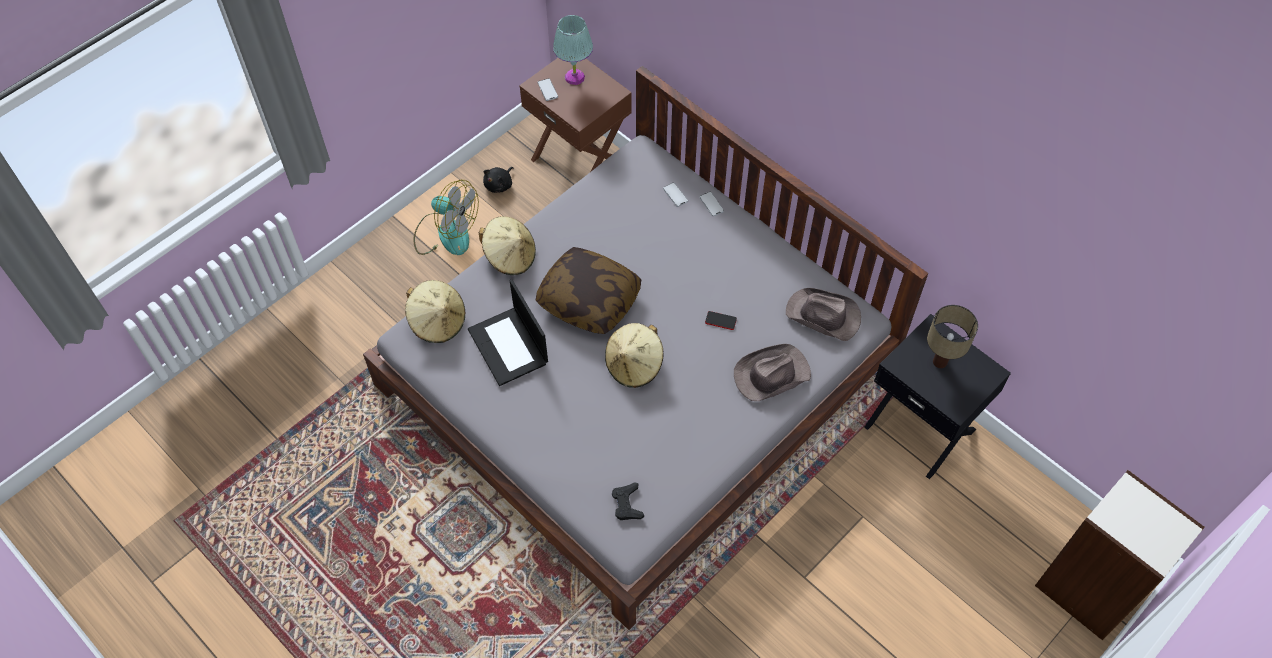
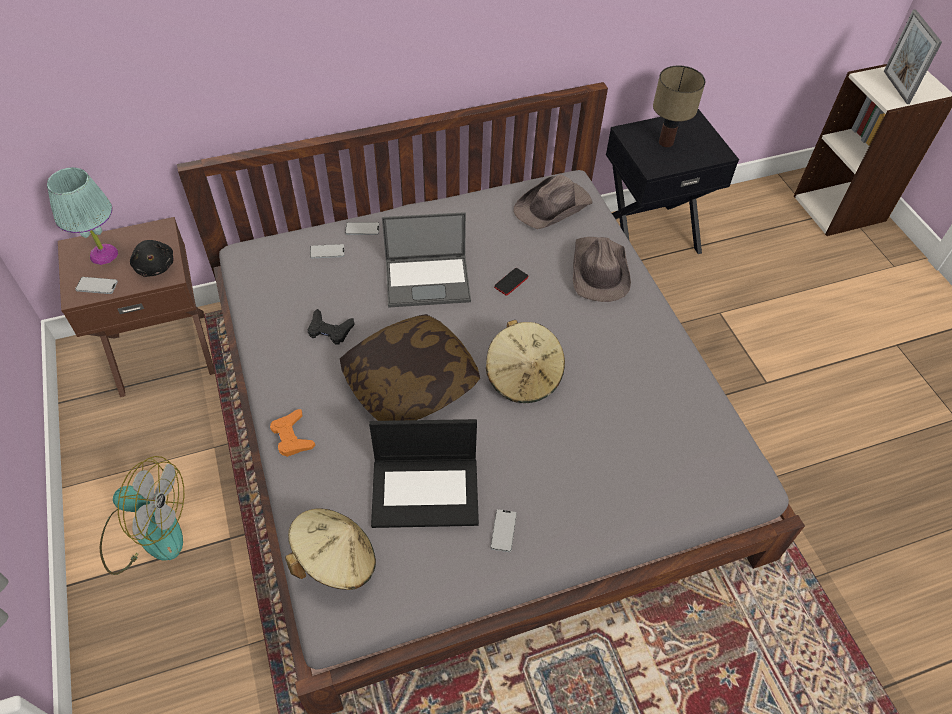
camera: 65 degrees left, 5 degrees down
fan [413,180,479,255] -> fan turned 45 degrees clockwise [100,456,184,575]
beige hat [479,216,536,275] -> orange game controller [270,409,315,457]
black plush toy [483,167,513,193] -> black plush toy moved to [130,240,173,277]
black game controller [612,482,644,520] -> black game controller moved to [308,309,355,345]
none -> laptop [382,212,471,308]
none -> phone [490,509,517,552]
none -> picture frame [884,9,942,104]

